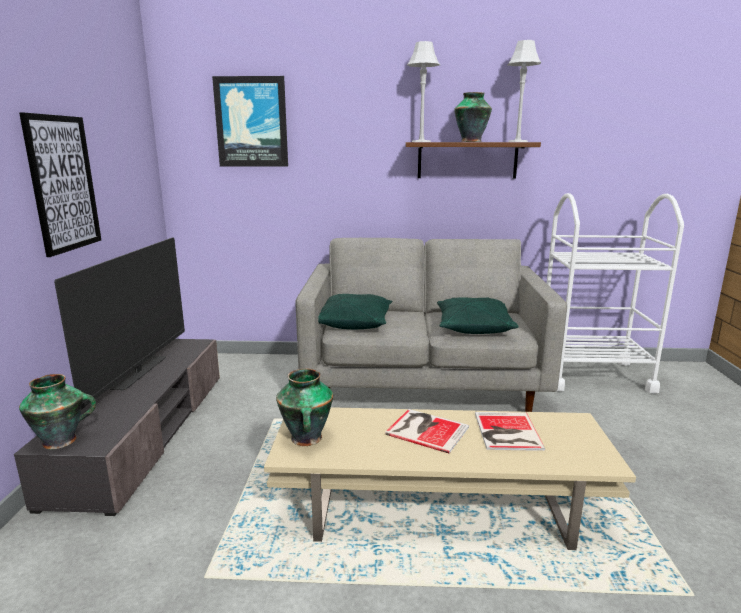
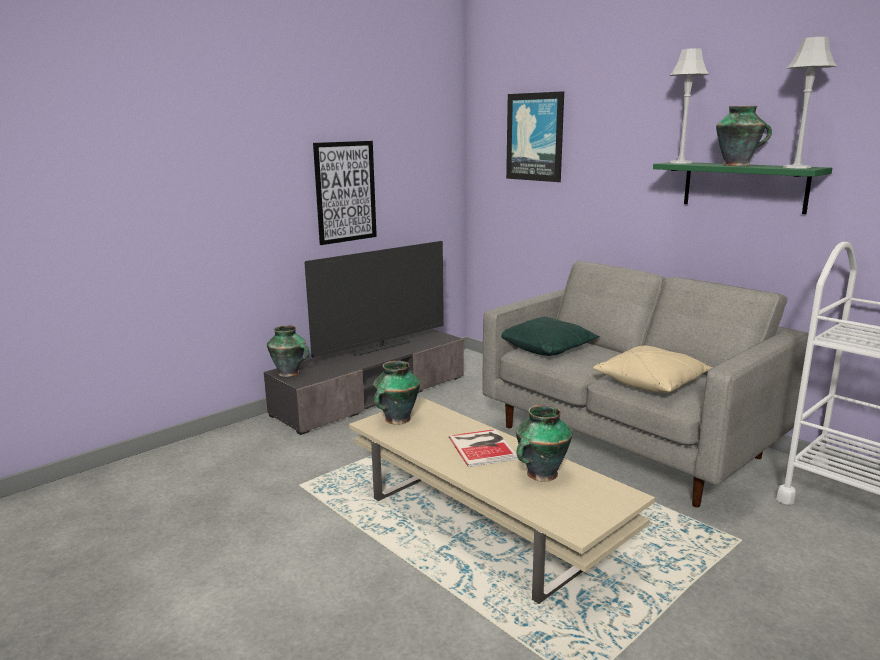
camera: 45 degrees right, 0 degrees up
brown shelf [406,142,541,178] -> green shelf [653,162,832,214]
green pillow [437,297,519,334] -> beige pillow [593,345,713,394]
book [475,412,546,451] -> vase [516,405,572,482]

